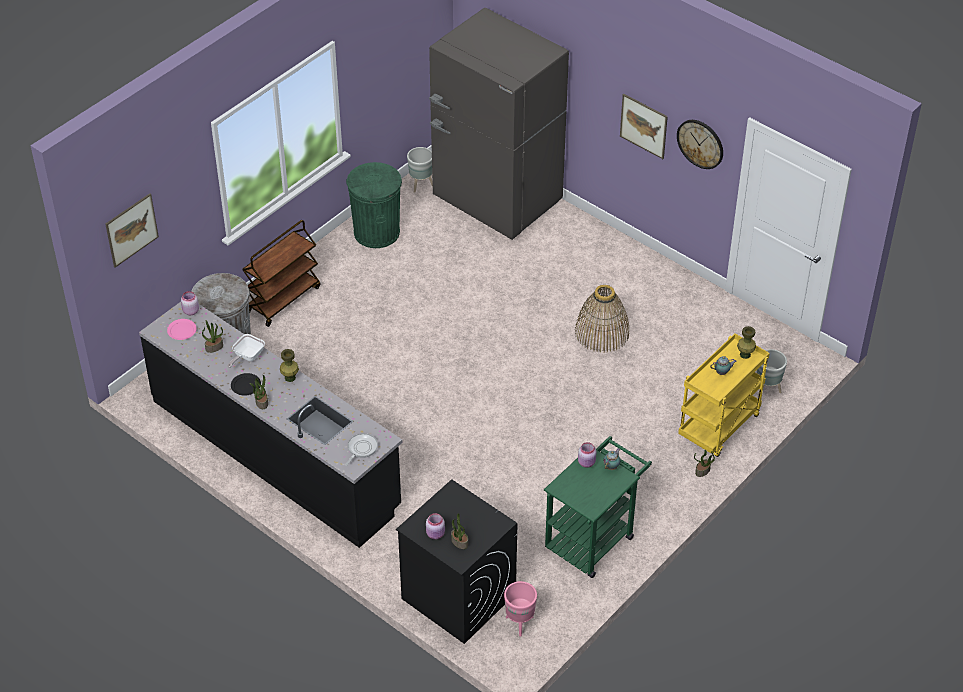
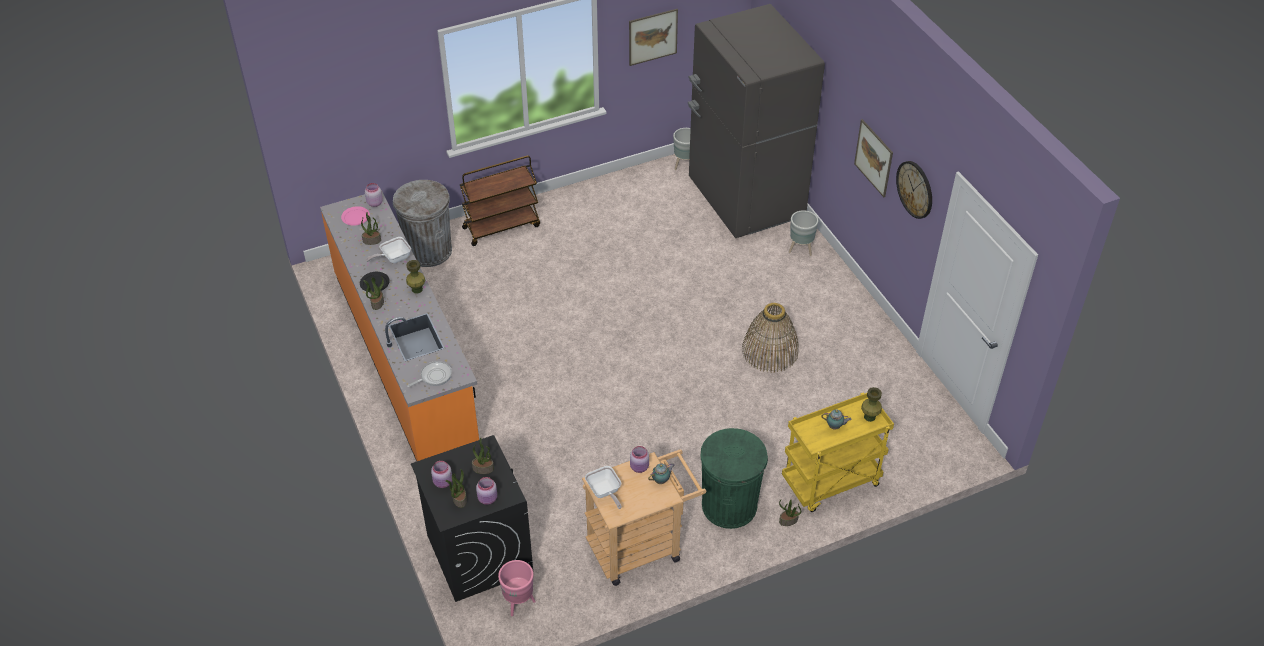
camera: 25 degrees right, 0 degrees up
picture [105,193,159,268] -> picture moved to [629,9,678,66]
black counter [139,302,402,548] -> orange counter [320,190,479,461]
green trash can [346,162,402,248] -> green trash can moved to [701,428,768,529]
green cart [544,436,652,578] -> beige cart [582,449,706,586]
grey planter [757,349,787,397] -> grey planter moved to [789,210,818,256]
none -> potted plant [472,438,494,474]
none -> pink jar [476,477,497,505]
none -> frying pan [585,466,622,509]

